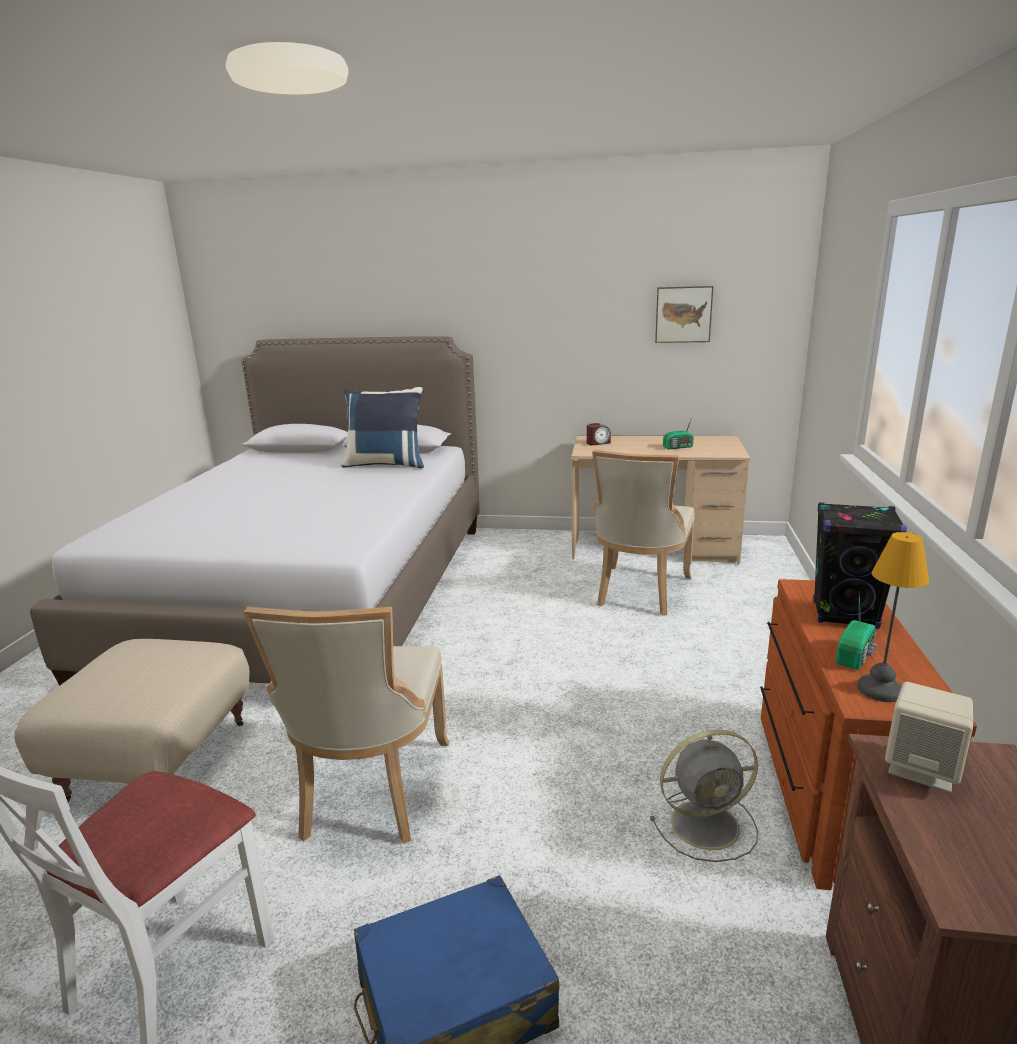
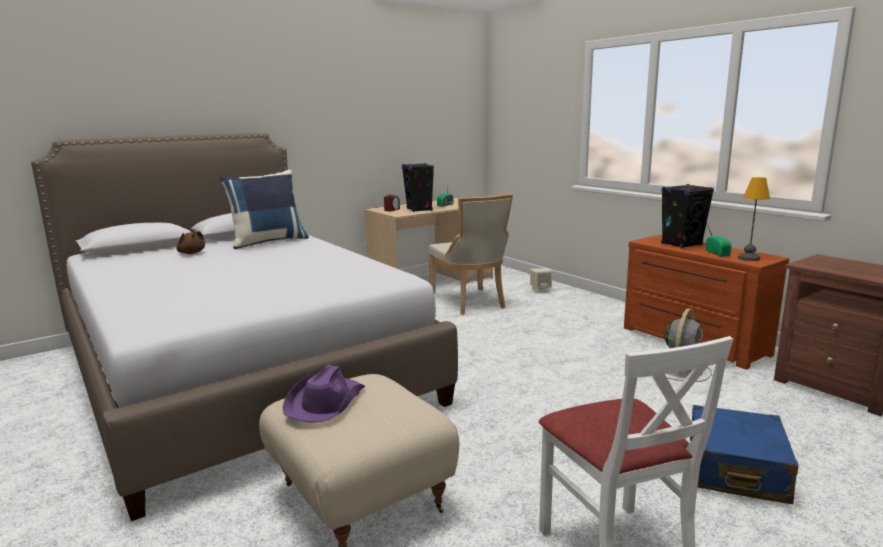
camera: 45 degrees left, 5 degrees down
beige chair [244,606,450,844] -> none
picture [655,286,713,343] -> none
beige speaker [885,682,973,793] -> beige speaker moved to [530,268,552,293]
none -> brown plush toy [176,231,205,254]
none -> purple hat [282,365,365,423]
none -> black speaker [402,163,434,212]

